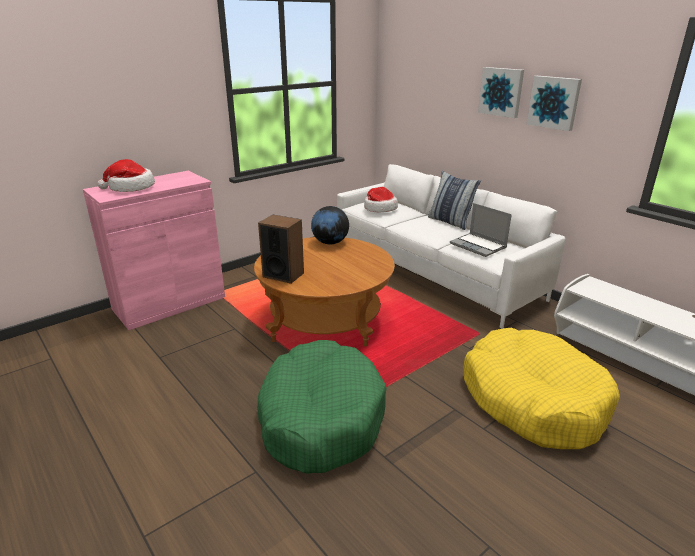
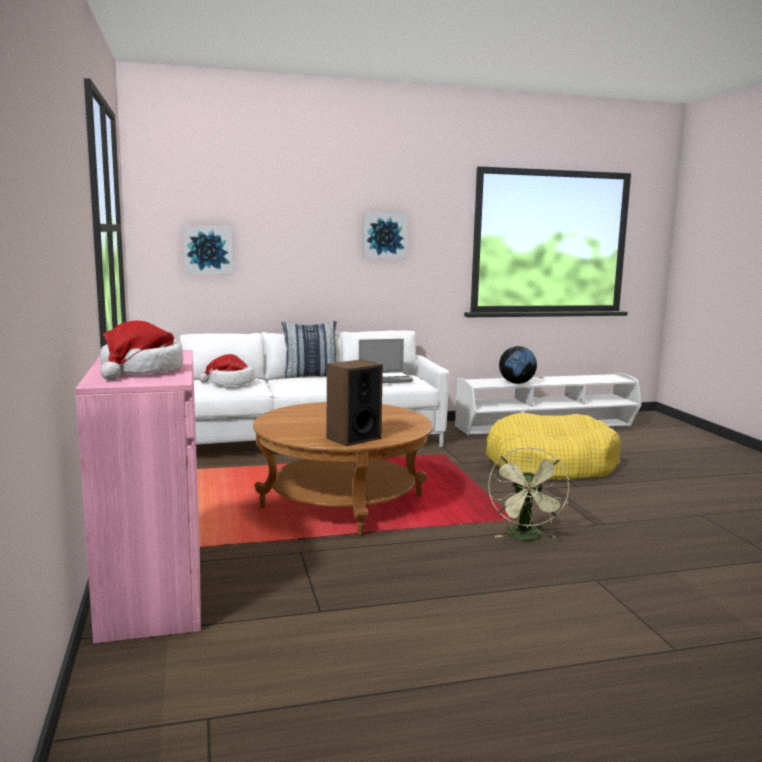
camera: 65 degrees left, 15 degrees down
green dog bed [257,340,387,474] -> green fan [488,447,569,540]
globe [311,206,349,245] -> globe moved to [499,346,537,384]
picture [478,67,524,118] -> picture moved to [183,225,233,274]

